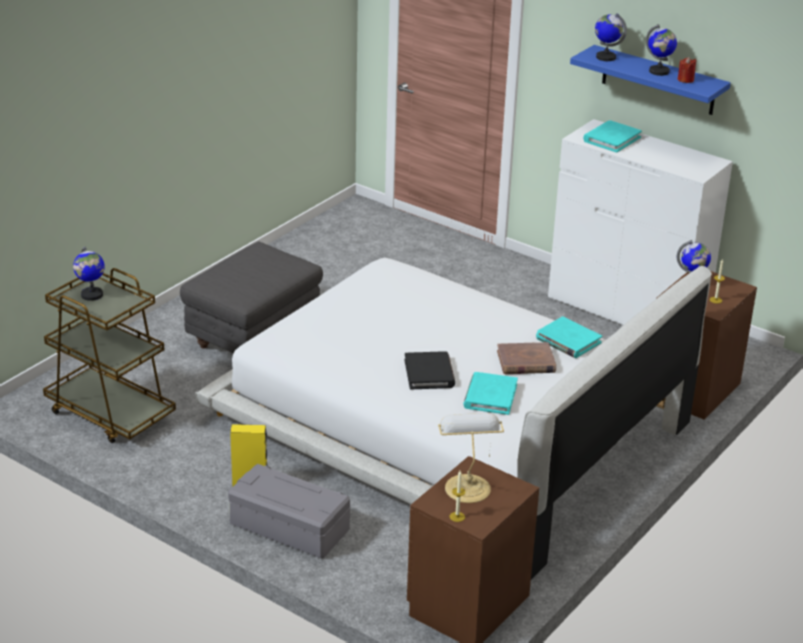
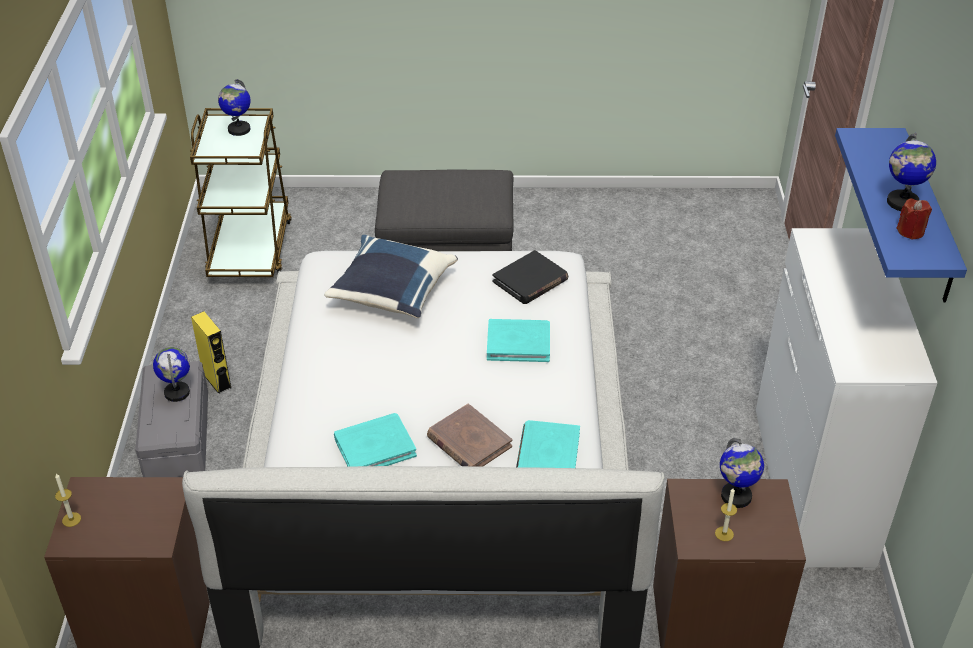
camera: 55 degrees right, 10 degrees up
black book [405,351,455,389] -> black book moved to [493,250,568,304]
table lamp [438,413,504,503] -> none
turquoise book [583,120,642,153] -> turquoise book moved to [487,319,550,362]
globe [595,13,627,61] -> globe moved to [153,347,190,402]
none -> blue pillow [324,235,458,318]

